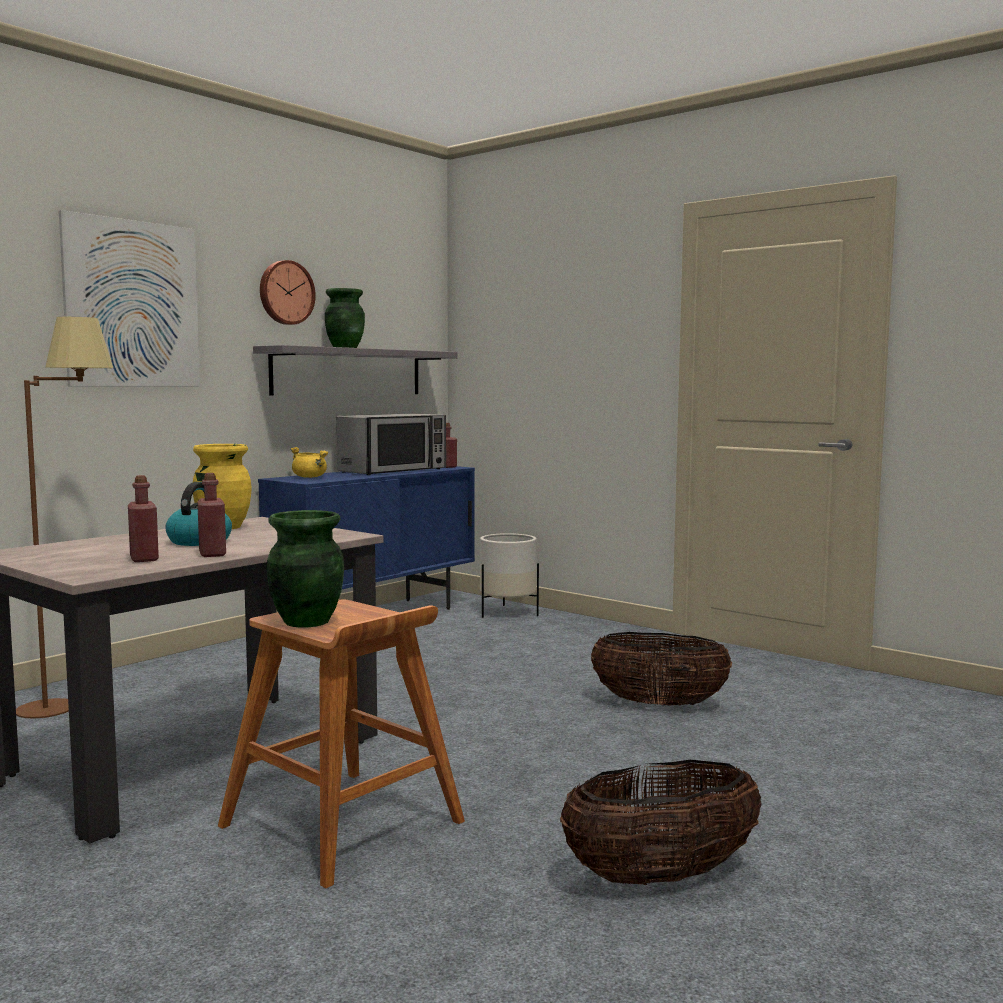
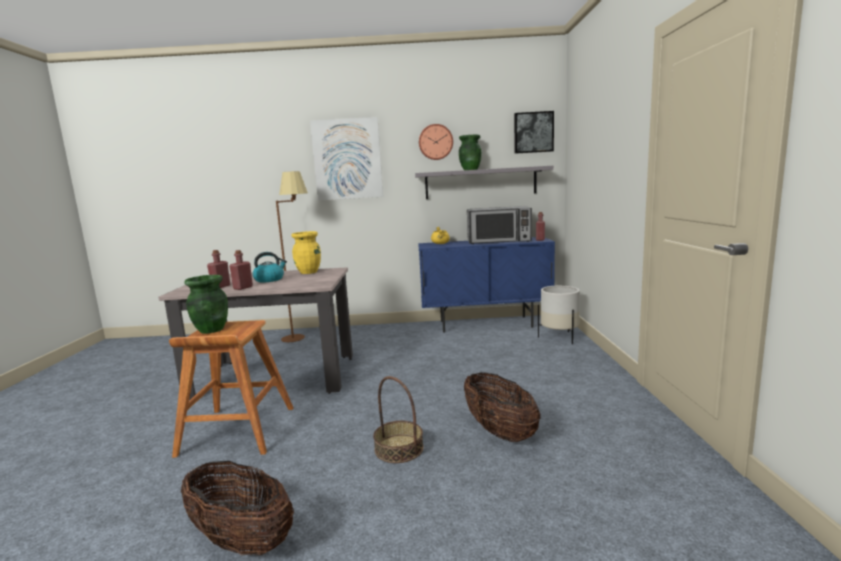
camera: 50 degrees right, 5 degrees up
none -> basket [373,376,424,463]
none -> picture [514,111,554,154]

